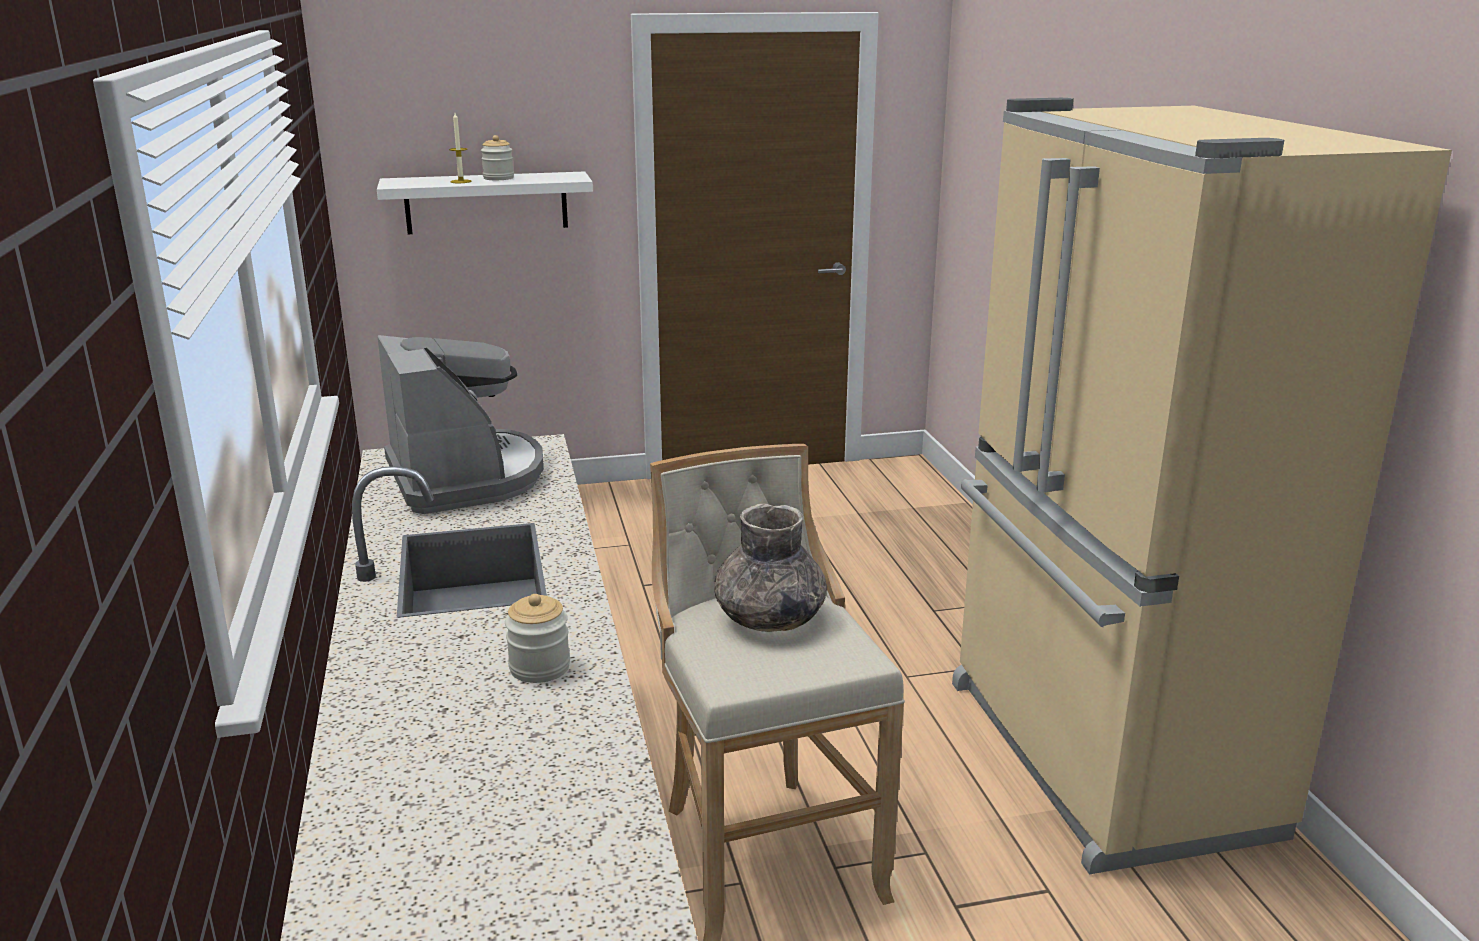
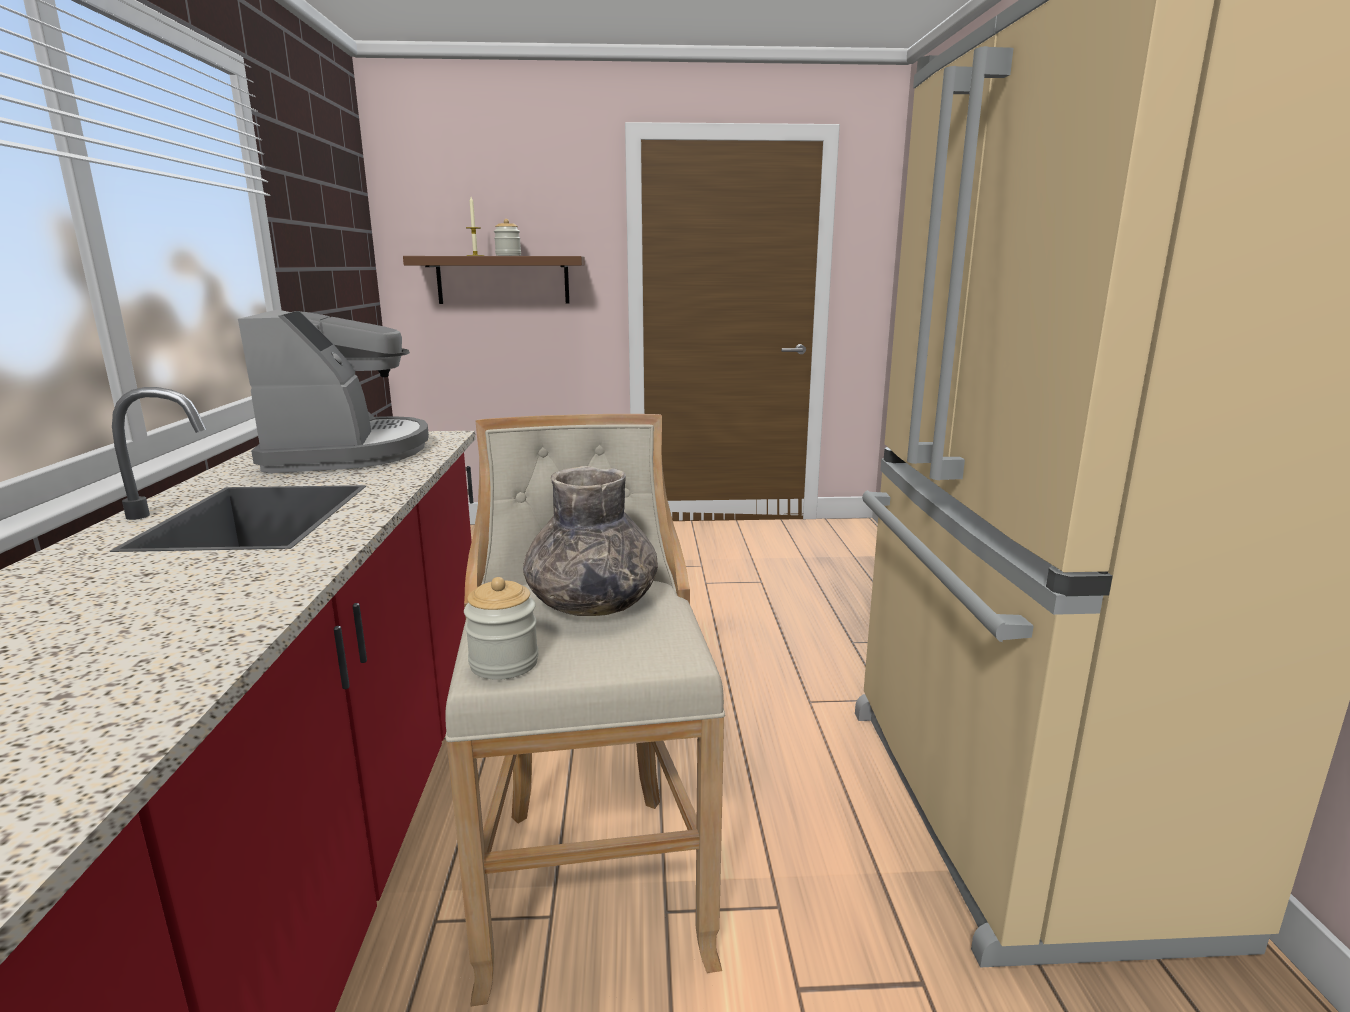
camera: 10 degrees right, 5 degrees down
white shelf [377,171,593,234] -> brown shelf [403,256,585,304]
jar [505,594,570,683] -> jar moved to [464,577,538,680]

